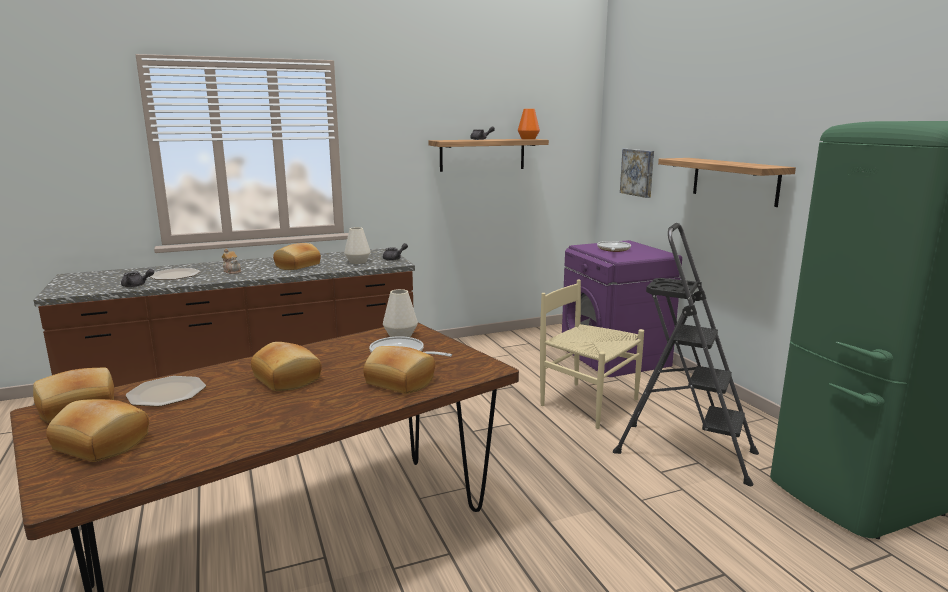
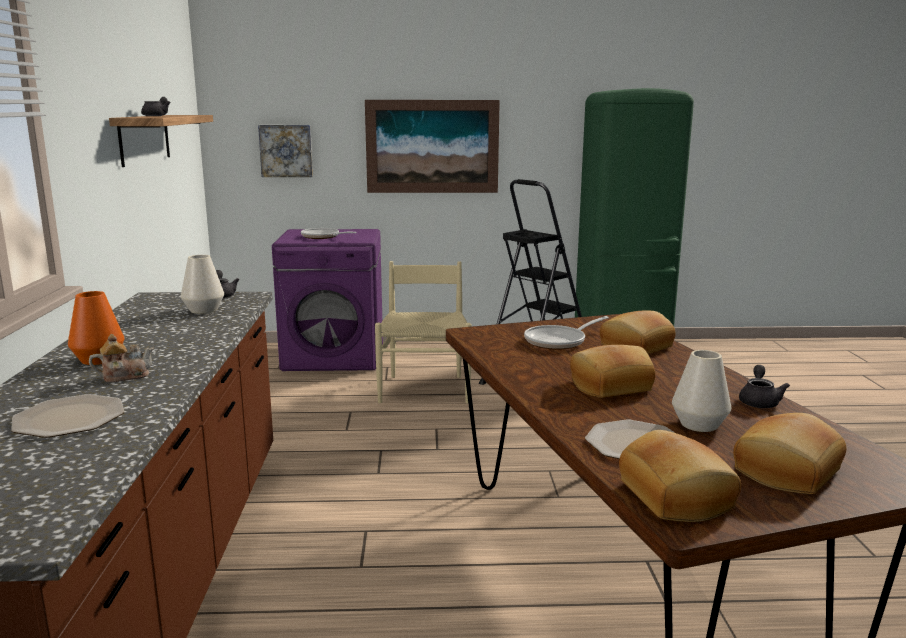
camera: 70 degrees left, 0 degrees up
grey teapot [121,269,154,287] -> grey teapot moved to [739,365,790,408]
bread [273,243,321,270] -> none
white vase [383,289,418,337] -> white vase moved to [672,350,731,432]
orange vase [518,109,540,139] -> orange vase moved to [68,291,124,365]
beige chair [540,279,644,429] -> beige chair turned 120 degrees clockwise [375,261,472,404]
shelf [658,158,796,207] -> picture [365,100,500,193]

